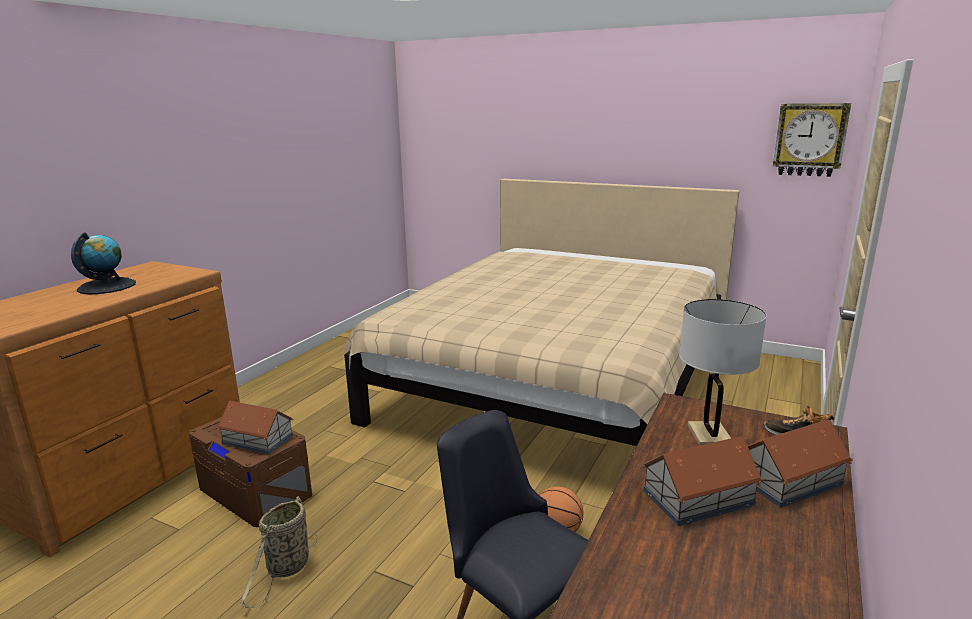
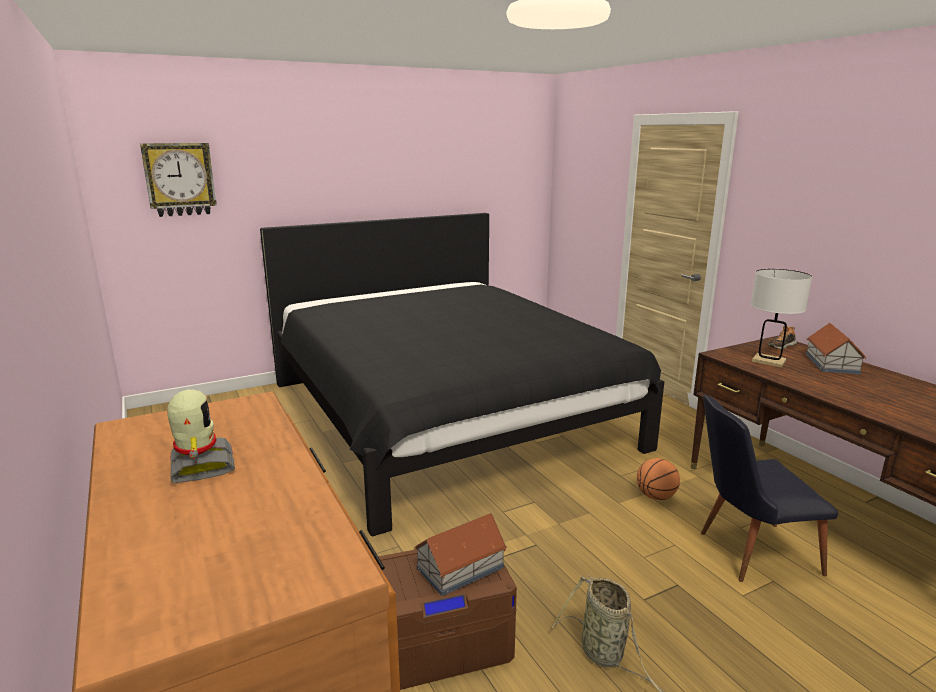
camera: 55 degrees left, 0 degrees up
globe [71,232,136,294] -> toy robot [167,389,235,484]
beige bed [343,179,739,446] -> black bed [260,213,664,537]
toy house [642,436,763,526] -> none
wall clock [773,103,851,177] -> wall clock moved to [140,143,217,217]

